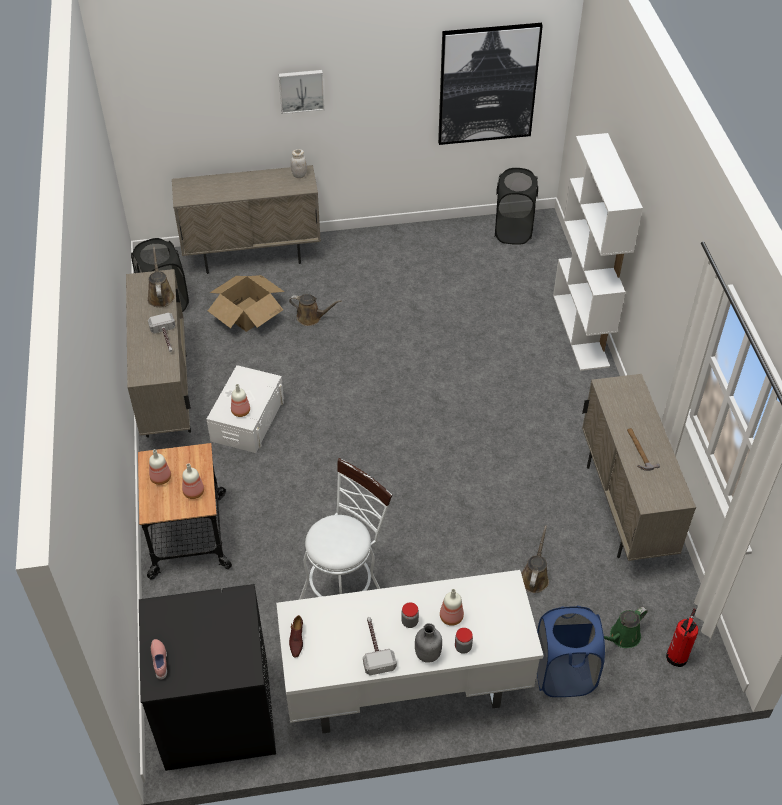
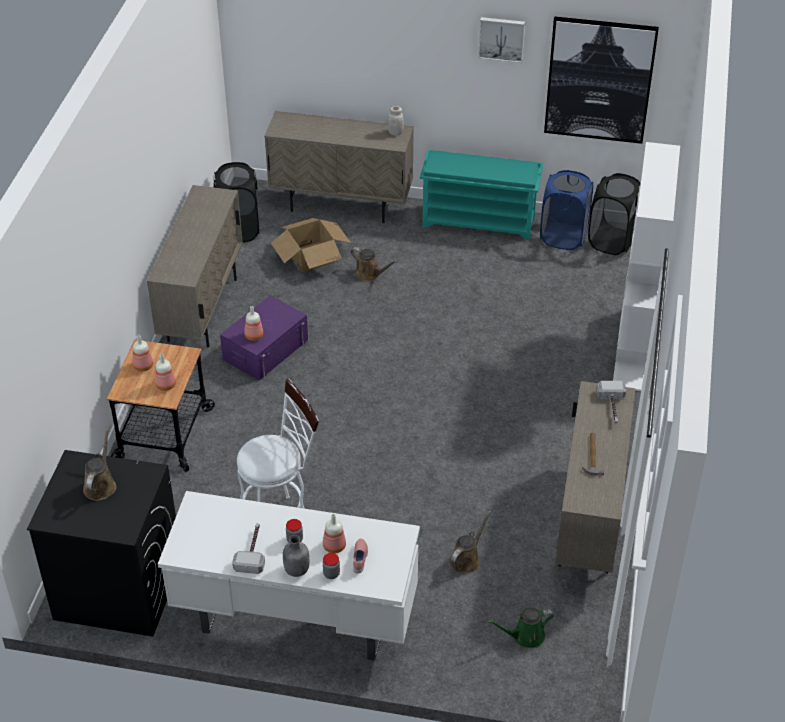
camera: 20 degrees right, 5 degrees down
brown watering can [147,247,175,308] -> brown watering can moved to [83,426,116,501]
hammer [148,313,176,352] -> hammer moved to [597,381,626,423]
pink shoe [151,639,167,680] -> pink shoe moved to [353,538,368,574]
white storage box [206,365,284,453] -> purple storage box [220,295,308,380]
picture [278,70,325,114] -> picture moved to [478,17,525,63]
brown shoe [289,615,303,658] -> none
blue laundry basket [537,606,605,697] -> blue laundry basket moved to [540,170,593,250]
fire extinguisher [666,609,698,667] -> none
none -> turquoise shoe rack [420,150,543,240]

